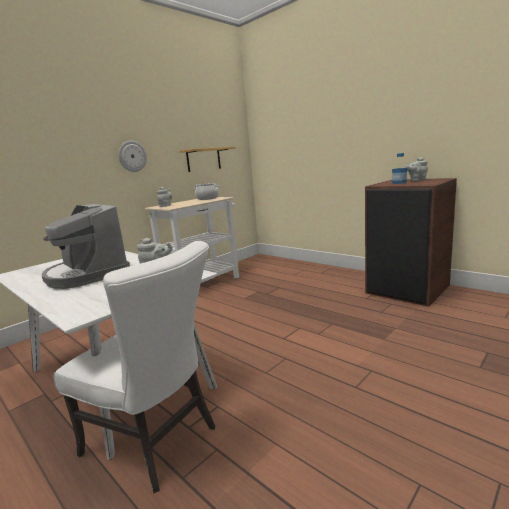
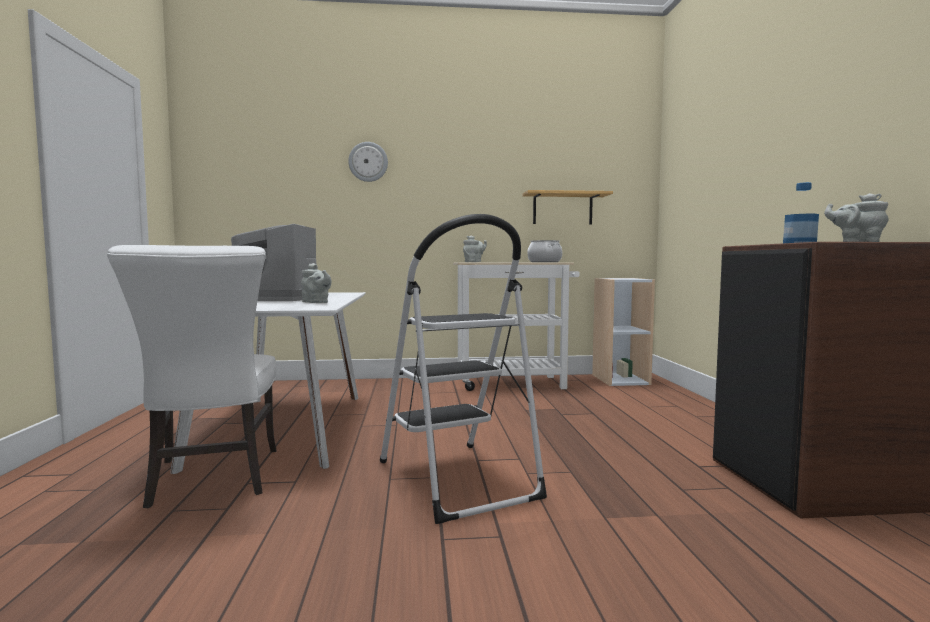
camera: 40 degrees right, 10 degrees down
wall clock [118,141,147,172] -> wall clock moved to [348,142,388,182]
none -> step ladder [380,214,547,524]
none -> bookcase [592,278,655,386]

